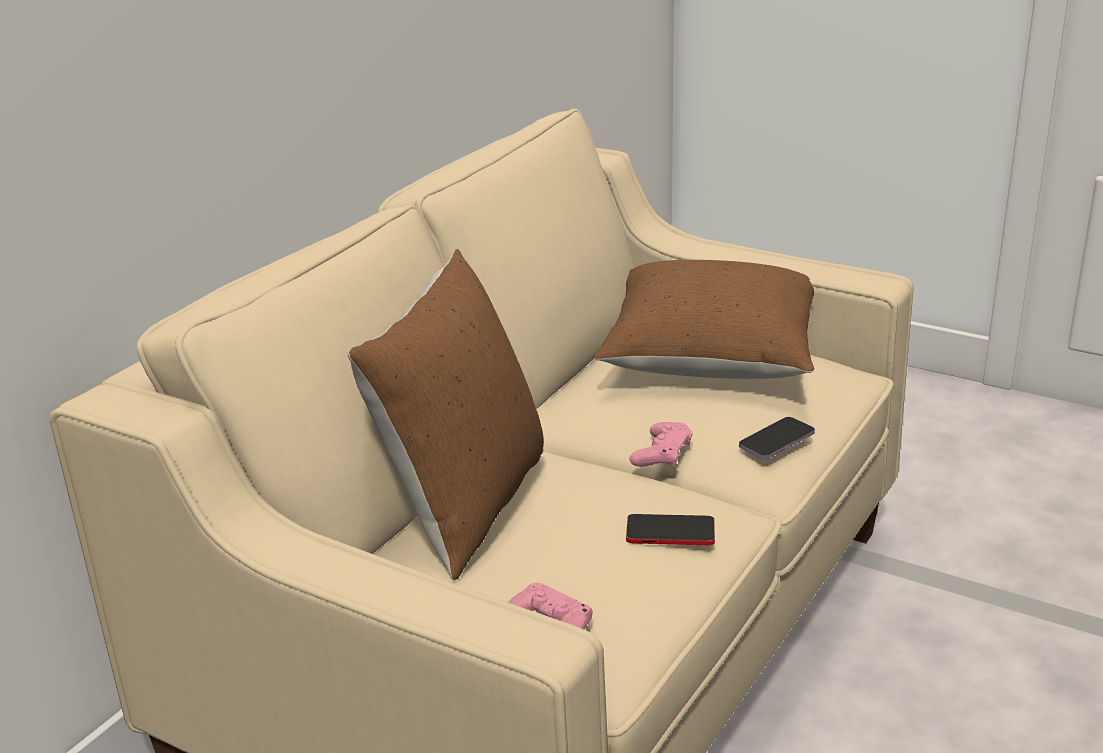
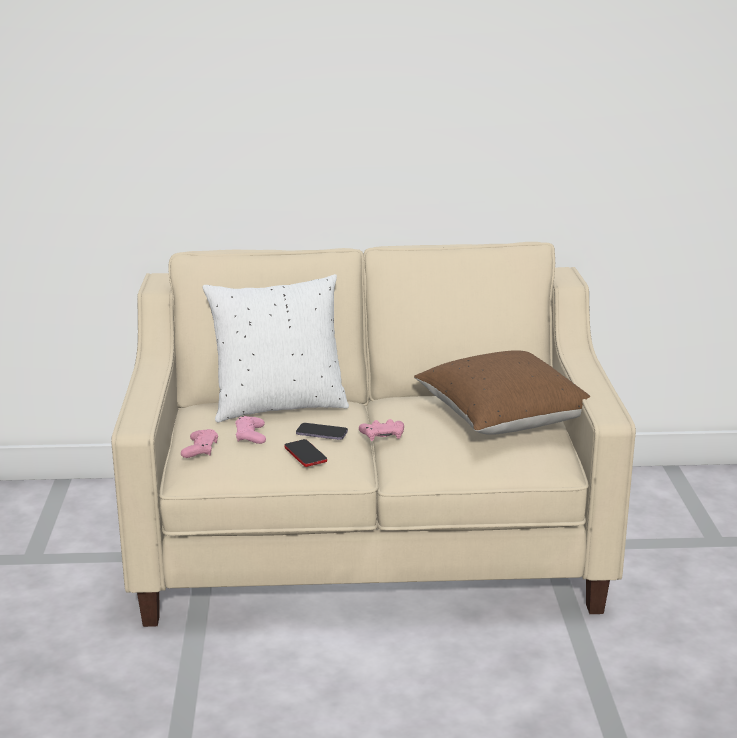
camera: 55 degrees right, 5 degrees down
brown pillow [347,249,544,580] -> white pillow [202,274,349,422]
phone [739,417,815,459] -> phone moved to [296,423,348,440]
none -> pink game controller [236,416,266,444]

